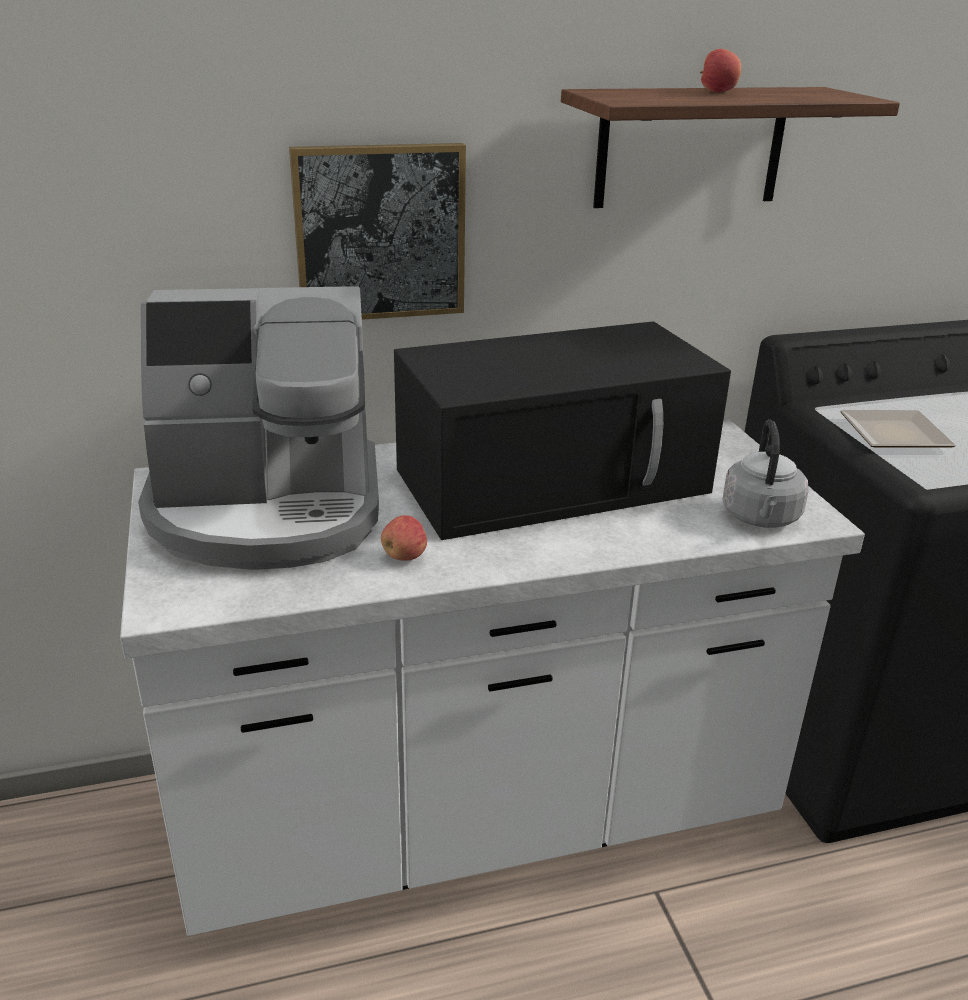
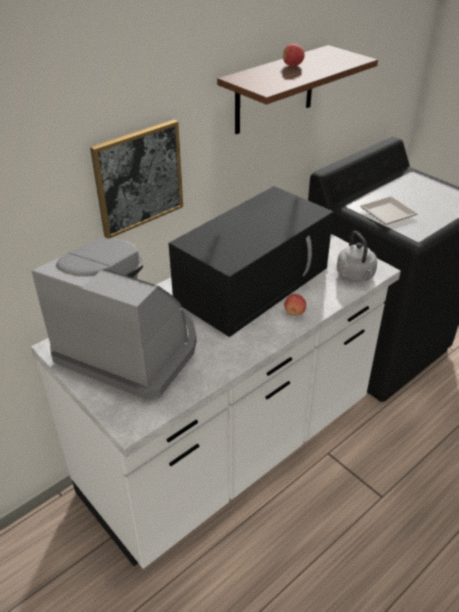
camera: 25 degrees left, 10 degrees up
coffee machine [138,286,379,570] -> coffee machine turned 120 degrees counterclockwise [32,238,197,401]
apple [381,515,427,561] -> apple moved to [284,294,306,316]

